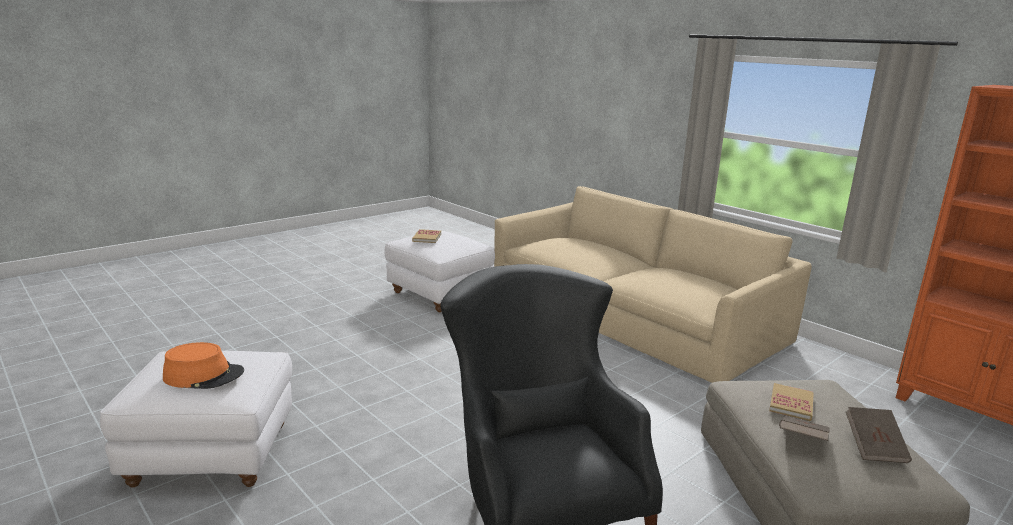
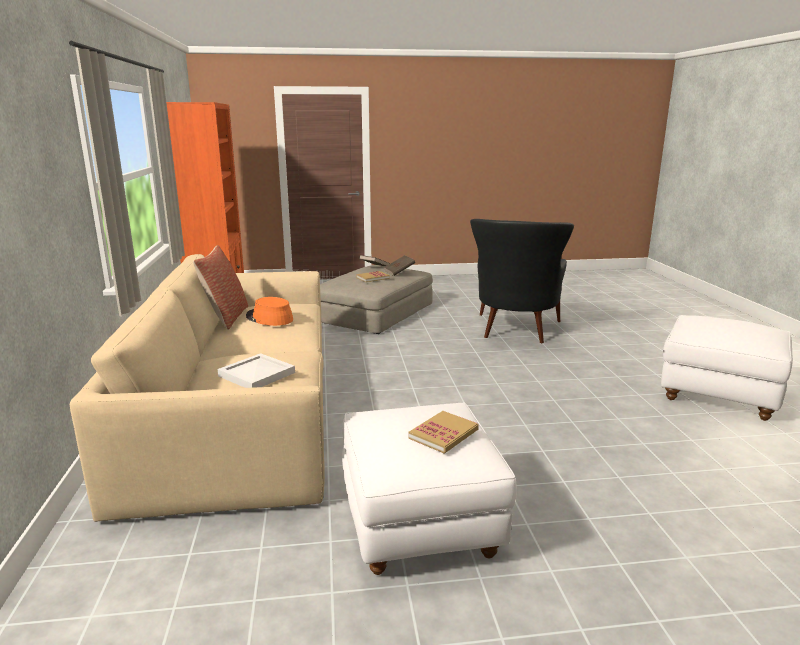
camera: 145 degrees left, 0 degrees up
orange hat [163,342,244,389] -> orange hat moved to [246,297,293,326]
none -> pillow [193,245,248,330]
none -> white tray [218,353,295,388]

